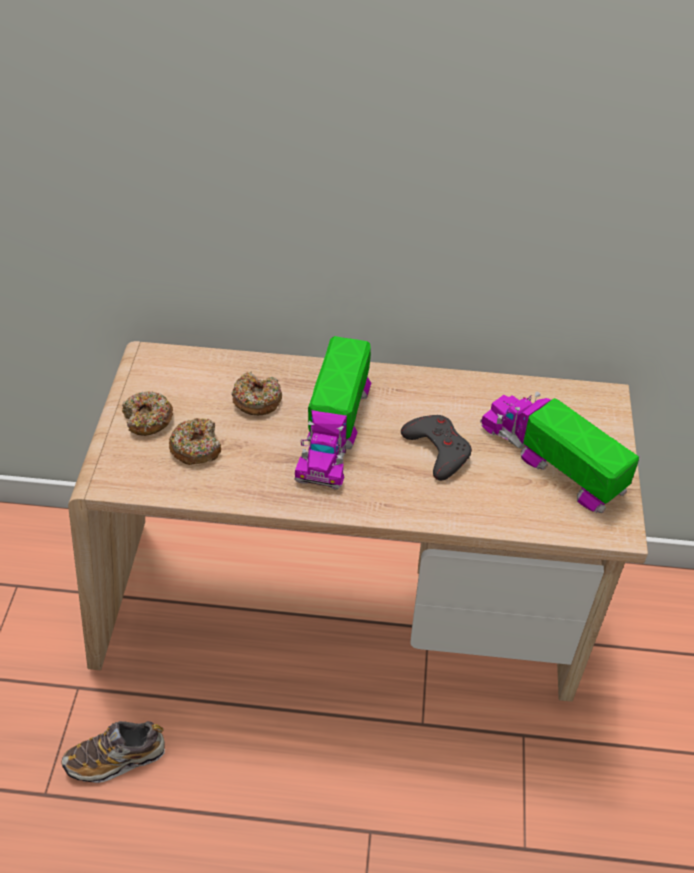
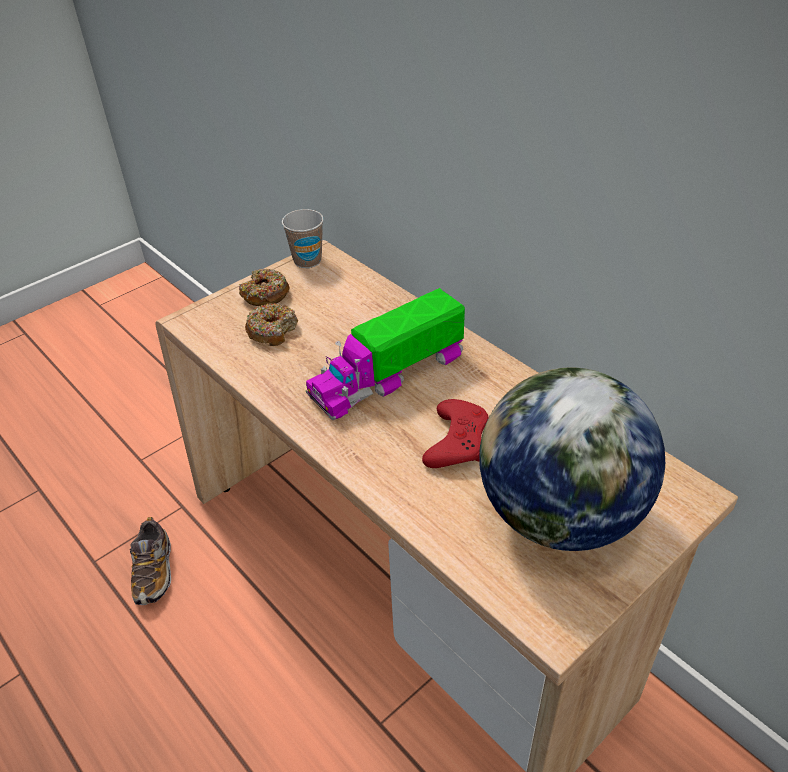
camera: 45 degrees right, 5 degrees down
shoe [62,721,165,783] -> shoe turned 120 degrees counterclockwise [130,517,171,605]
donut [231,372,282,415] -> none
grey game controller [401,415,472,481] -> red game controller [422,399,489,468]
toy truck [480,391,639,513] -> globe [479,367,665,551]
none -> cup [282,209,324,268]

